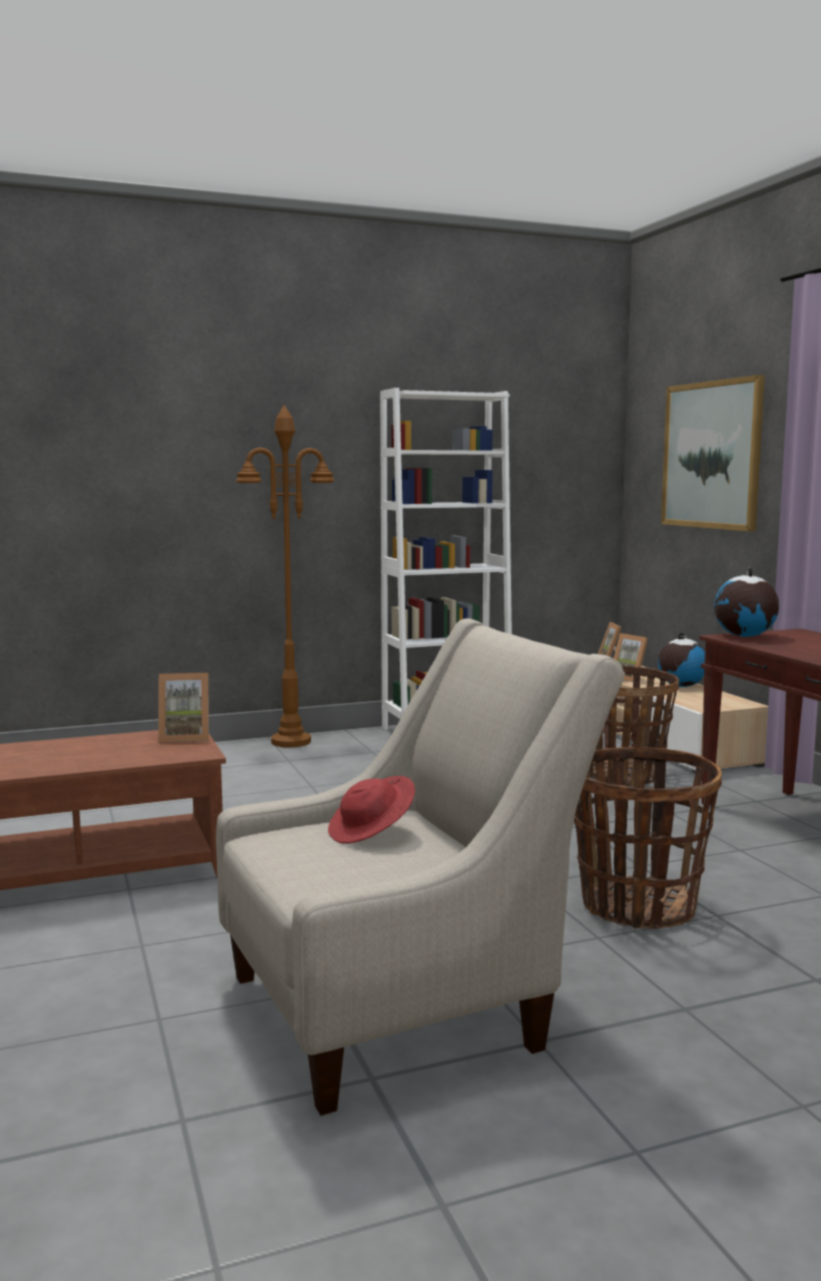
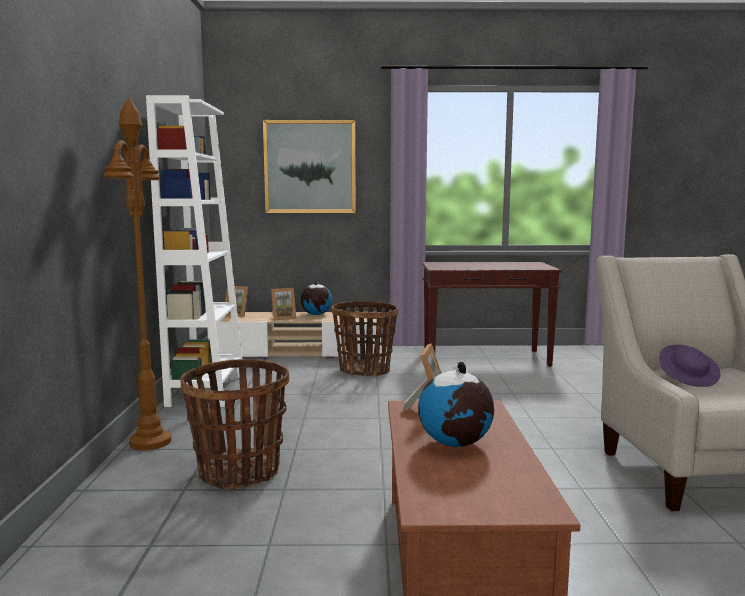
camera: 70 degrees left, 0 degrees up
red hat [328,776,415,844] -> purple hat [659,344,721,387]
basket [574,747,722,929] -> basket moved to [180,359,289,489]
globe [714,567,779,637] -> globe moved to [418,362,494,447]

